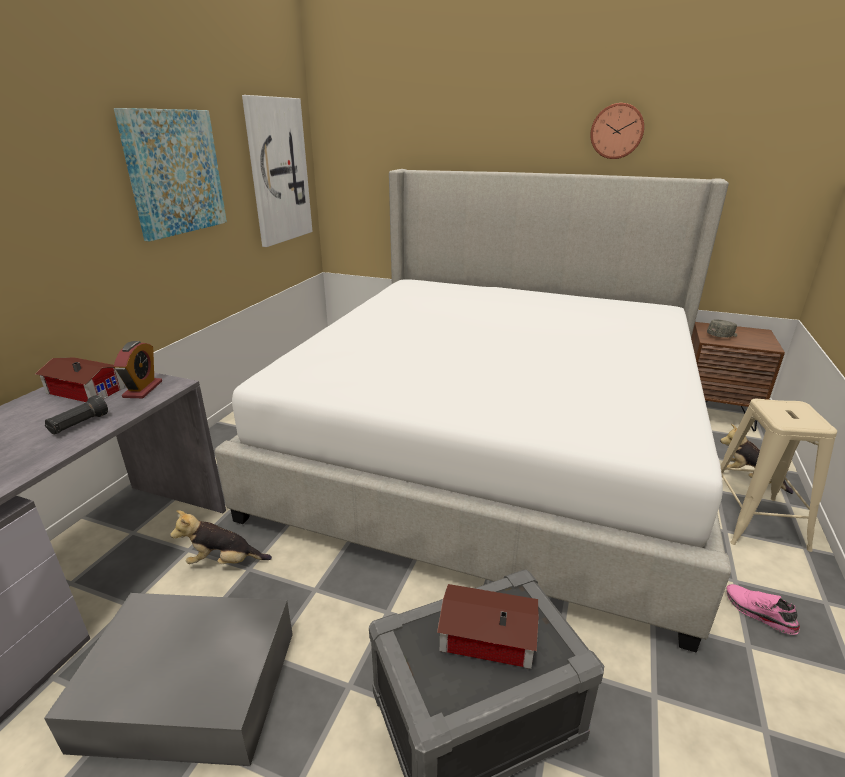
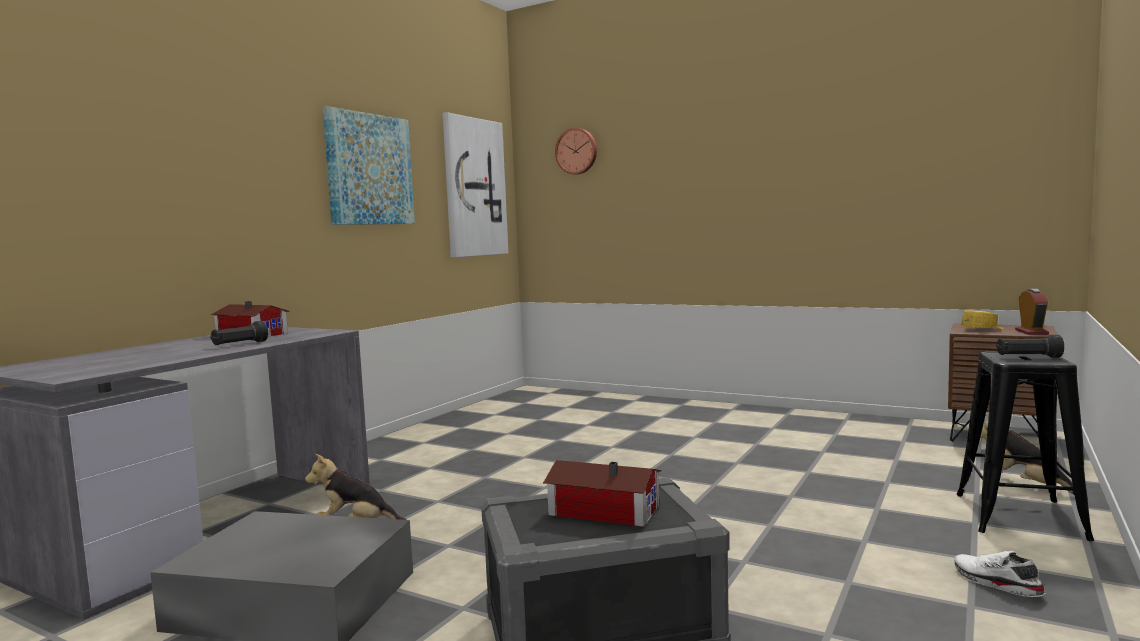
camera: 10 degrees right, 20 degrees down
alarm clock [114,341,162,398] -> alarm clock moved to [1015,289,1049,335]
bed [215,169,731,652] -> none
wall clock [590,103,644,159] -> wall clock moved to [555,128,597,175]
grey cap [707,320,737,338] -> yellow cap [961,310,1003,330]
beige stool [720,399,837,552] -> black stool [956,351,1094,541]
pink shoe [727,584,800,635] -> white shoe [954,551,1045,597]
none -> black flashlight [996,335,1064,358]

